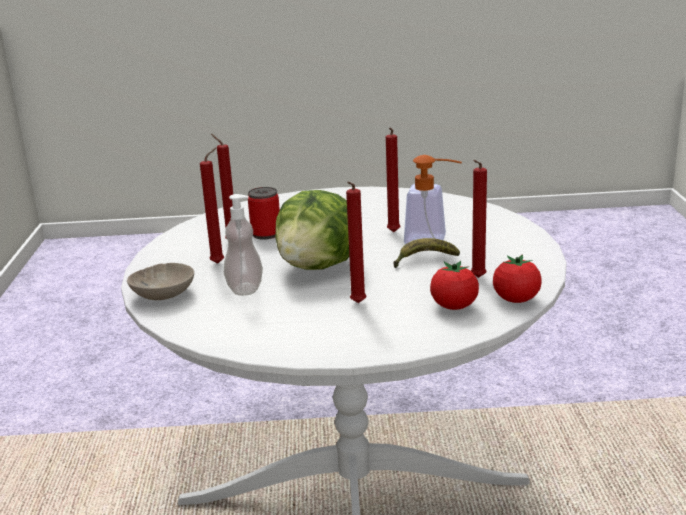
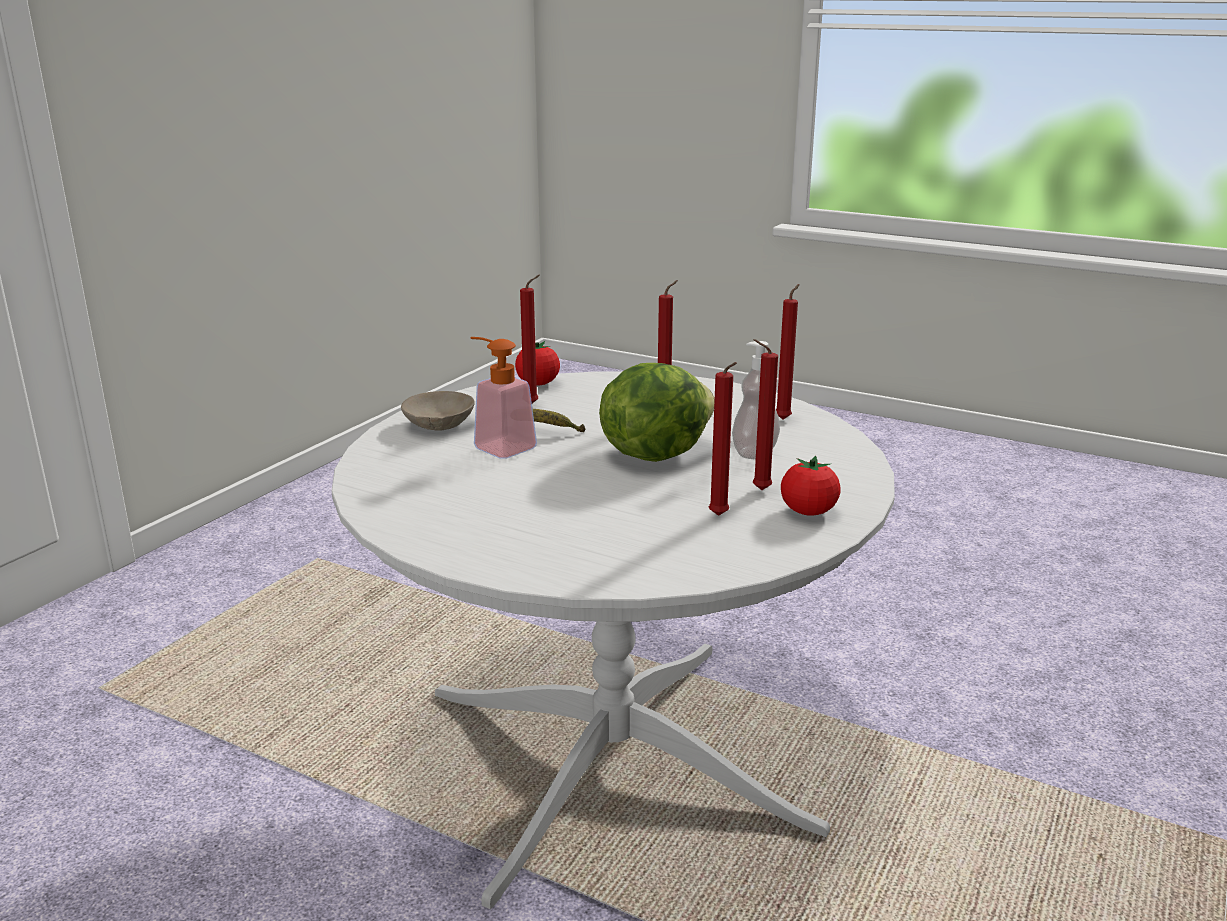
camera: 150 degrees left, 0 degrees up
beige bowl [127,263,194,300] -> beige bowl moved to [401,391,475,431]
can [248,187,280,240] -> none
red candle [386,128,400,232] -> red candle moved to [776,284,800,420]
tomato [430,261,479,310] -> tomato moved to [781,456,841,516]

